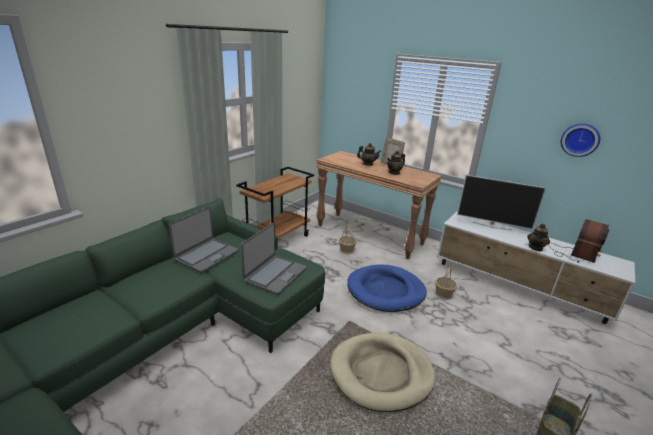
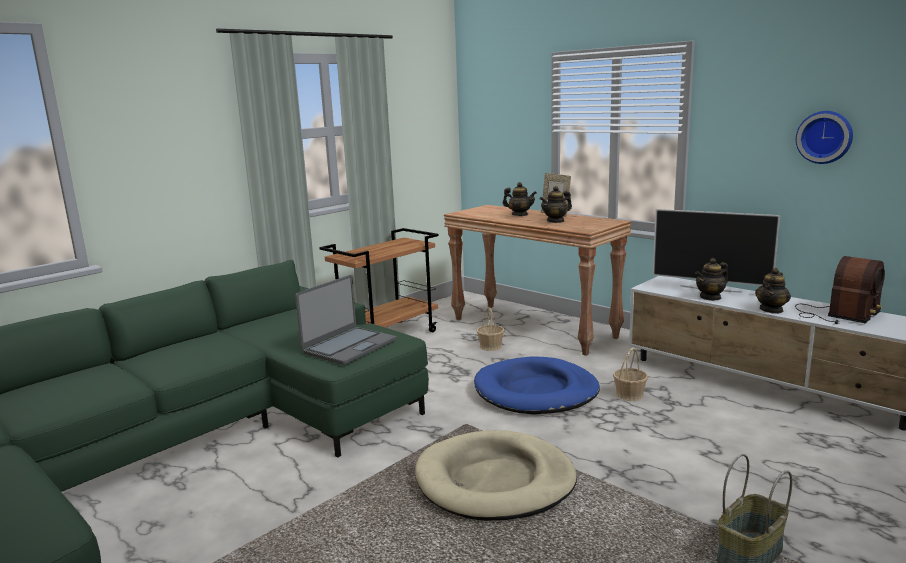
camera: 10 degrees right, 10 degrees down
laptop [169,207,239,273] -> none
none -> teapot [695,258,728,301]

